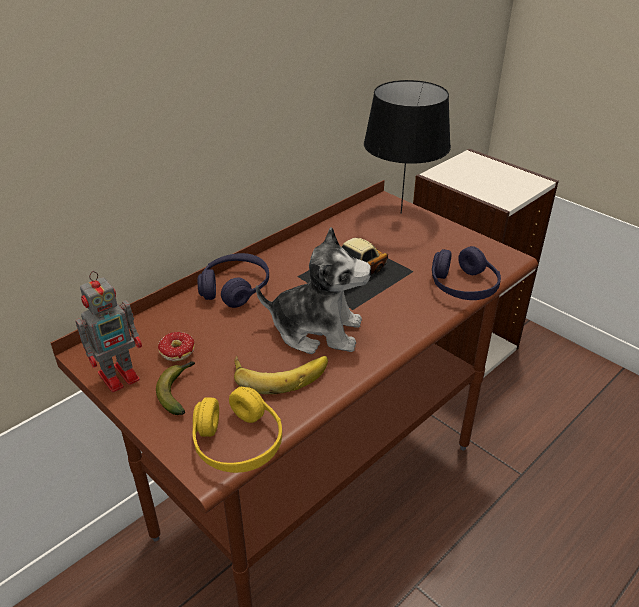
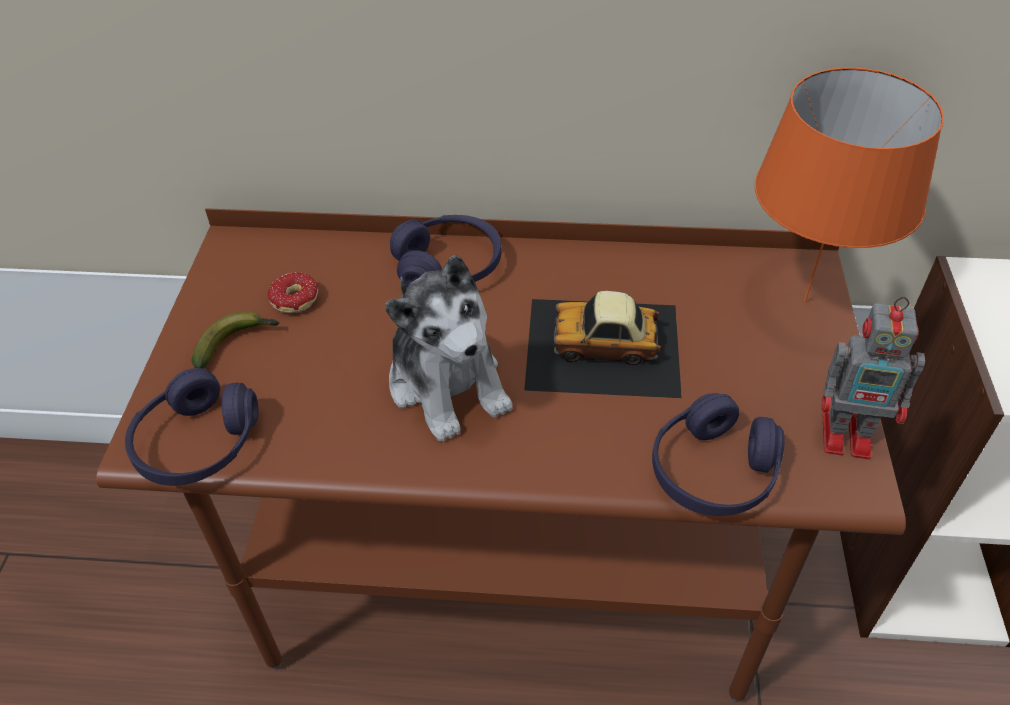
camera: 50 degrees right, 10 degrees up
toy robot [75,271,142,392] -> toy robot moved to [821,297,925,459]
yellow headphones [193,387,282,473] -> purple headphones [125,368,258,486]
banana [234,356,328,394] -> none
black table lamp [364,80,451,214] -> orange table lamp [755,67,944,302]

